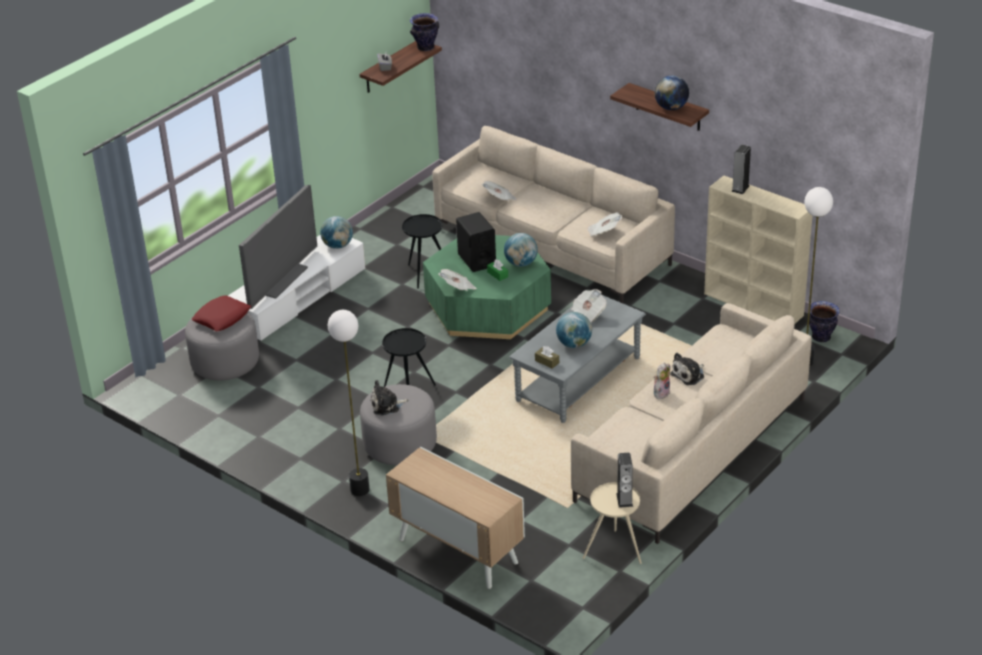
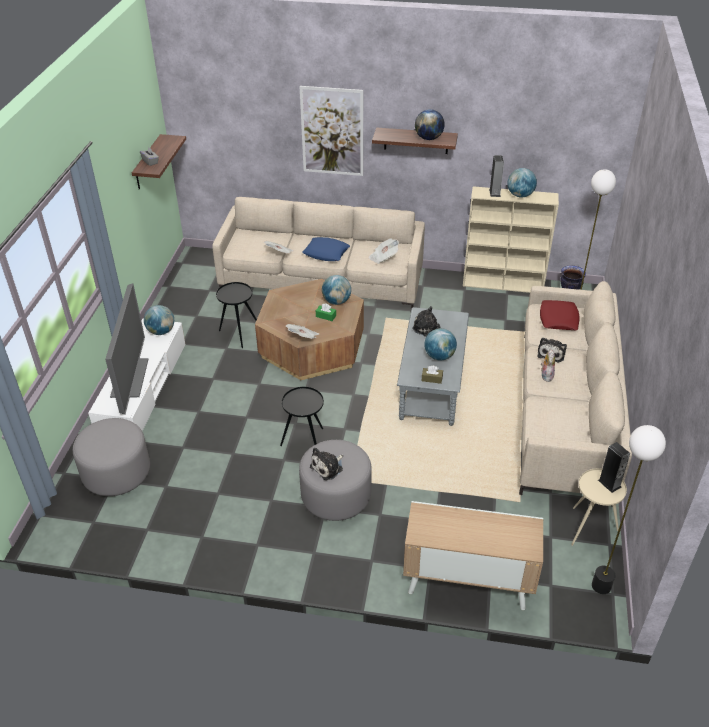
camera: 30 degrees left, 5 degrees up
red pillow [191,295,251,331] -> red pillow moved to [540,300,580,330]
floor lamp [328,310,370,496] -> floor lamp moved to [592,425,666,594]
vase [410,13,439,51] -> none
green coffee table [423,235,551,339] -> brown coffee table [255,279,364,380]
black speaker [456,212,496,272] -> none
newspaper [571,289,606,323] -> plush toy [412,306,440,337]
none -> picture [299,86,363,176]
none -> blue pillow [302,237,350,261]
none -> globe [507,168,537,197]

